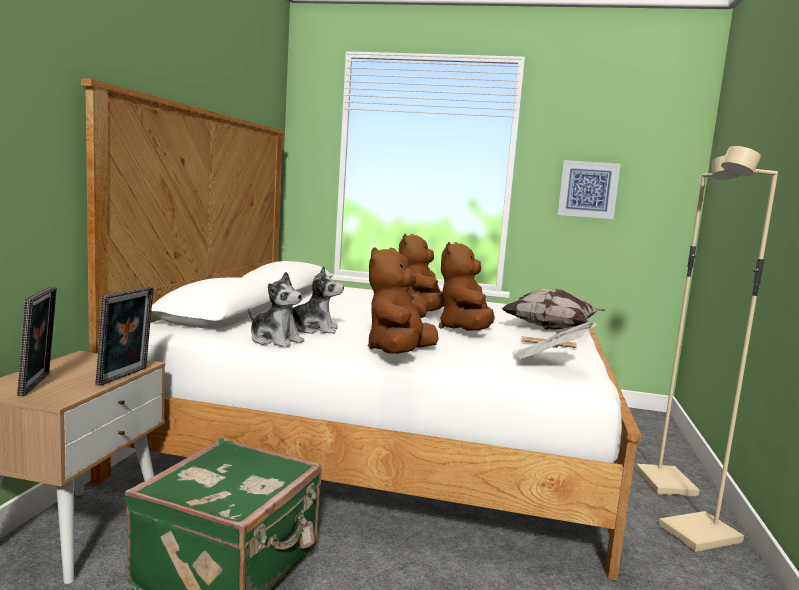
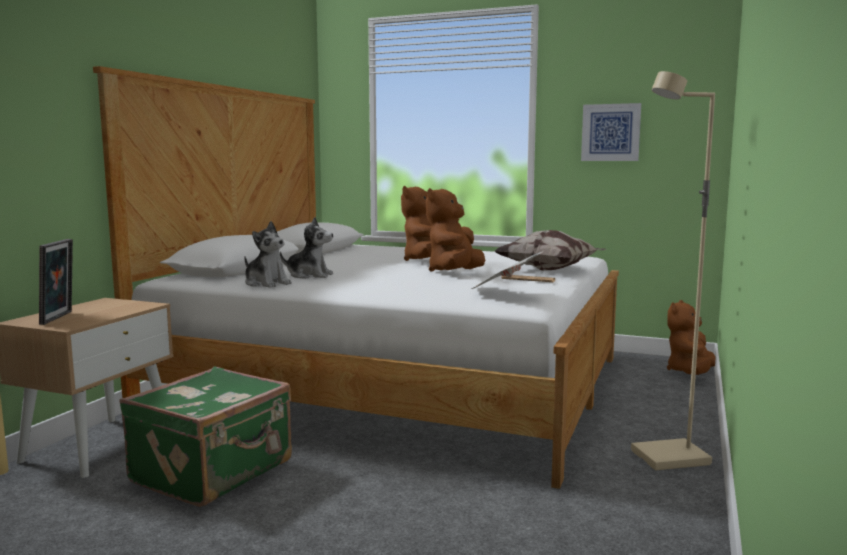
camera: 10 degrees right, 0 degrees up
picture frame [96,286,154,386] -> none
brown plush toy [368,247,439,354] -> brown plush toy moved to [667,300,715,375]
beige floor lamp [636,156,740,497] -> none

